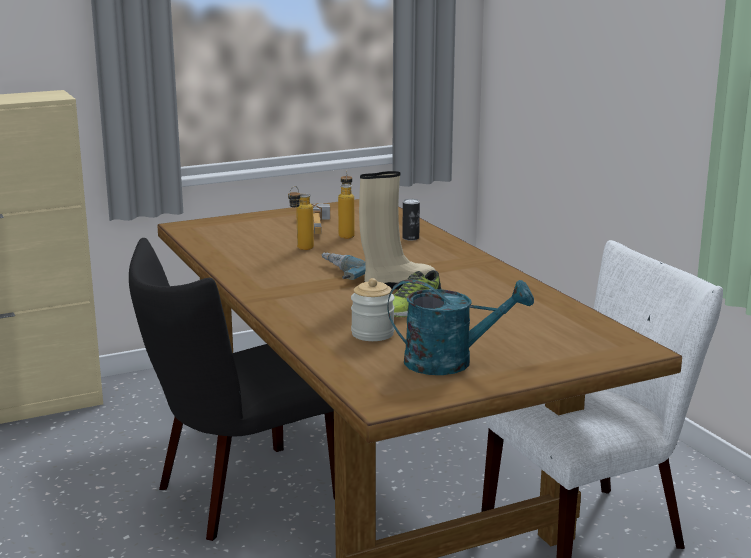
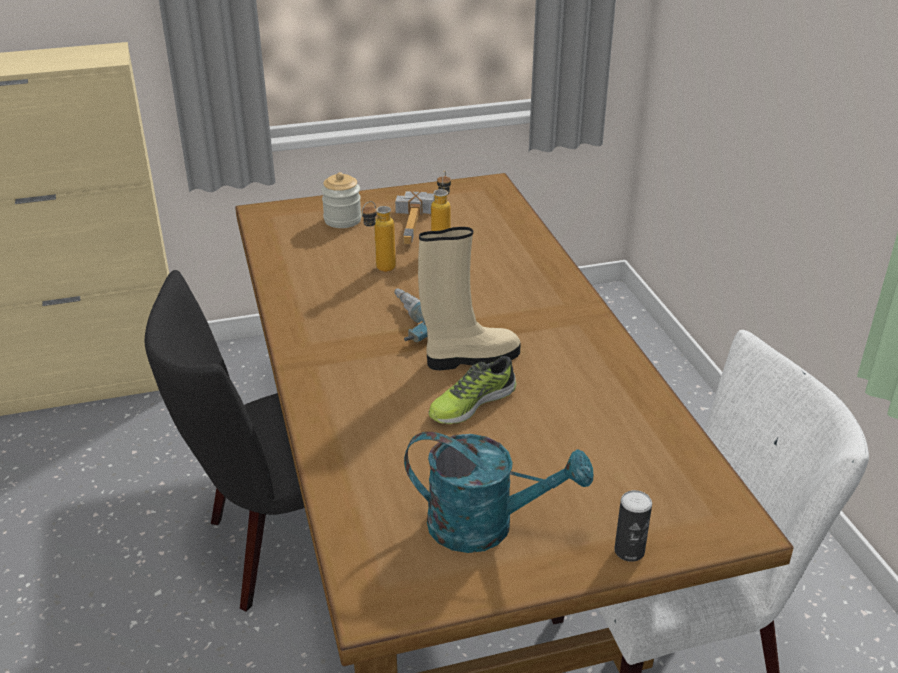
camera: 10 degrees right, 15 degrees up
jar [351,278,395,341] -> jar moved to [321,172,362,228]
can [402,199,420,241] -> can moved to [614,490,652,562]

